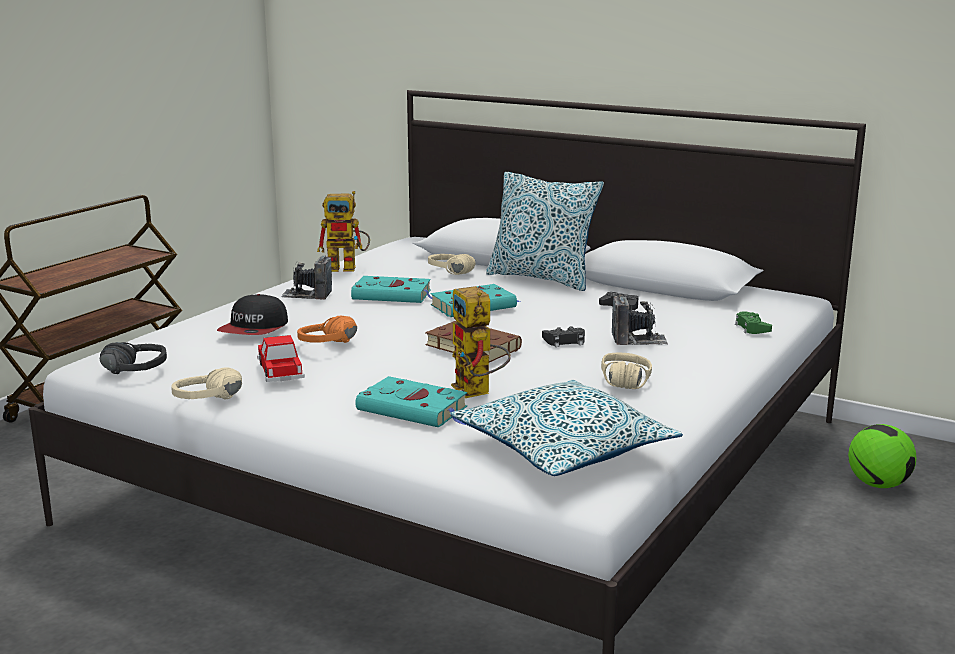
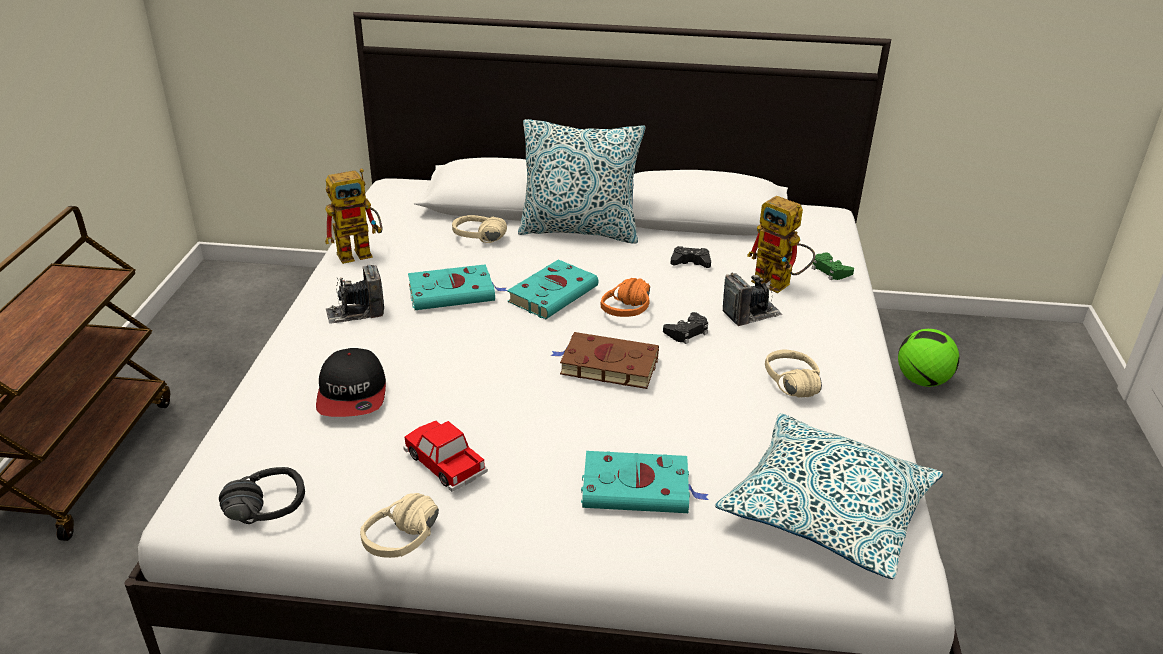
camera: 25 degrees left, 15 degrees up
orange headphones [297,316,357,343] -> orange headphones moved to [601,278,650,317]
toy robot [451,286,511,398] -> toy robot moved to [747,196,815,293]

